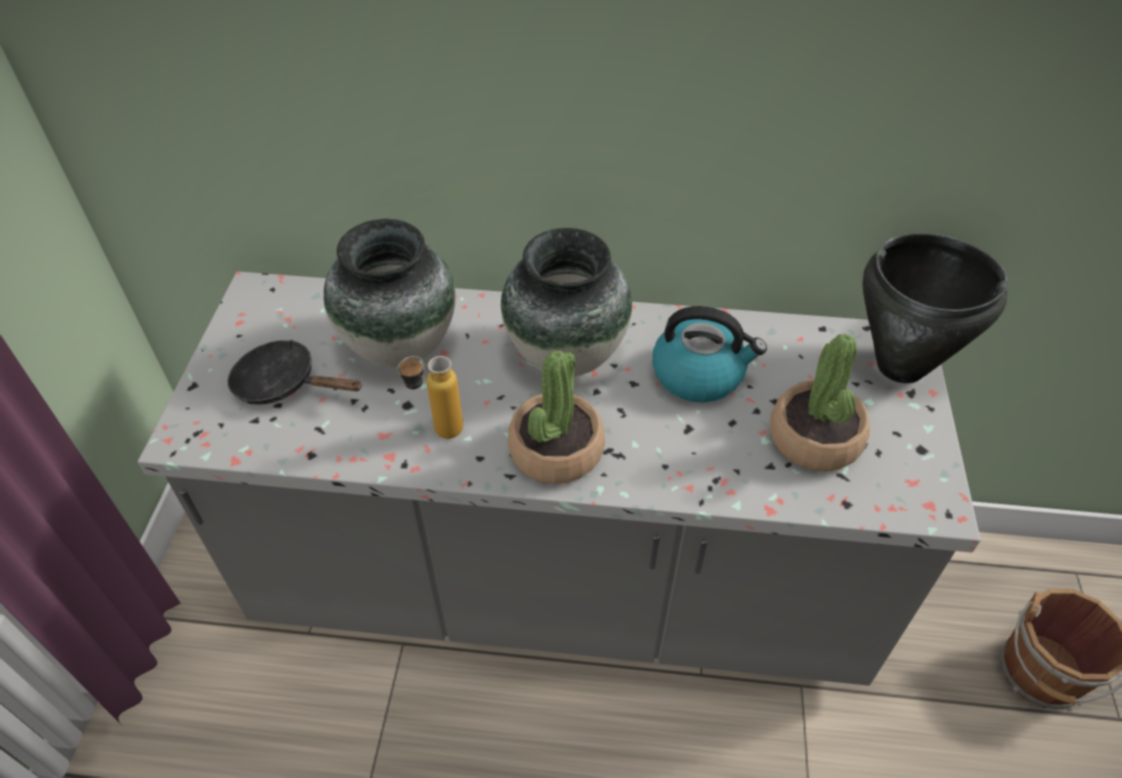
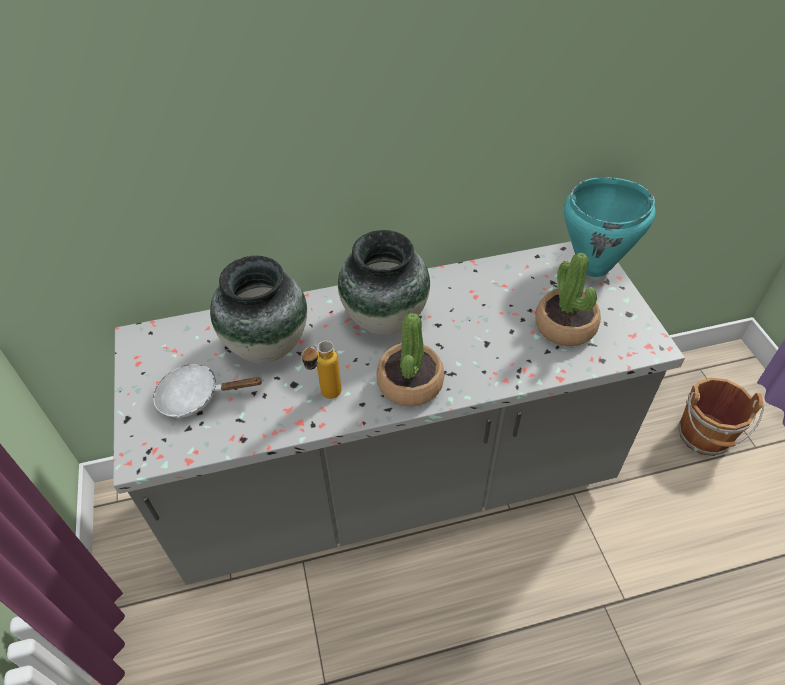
camera: 20 degrees left, 0 degrees up
black frying pan [228,340,363,405] -> white frying pan [153,363,263,418]
kettle [652,306,767,403] -> none
black cooking pot [863,233,1008,383] -> turquoise cooking pot [564,177,655,277]

